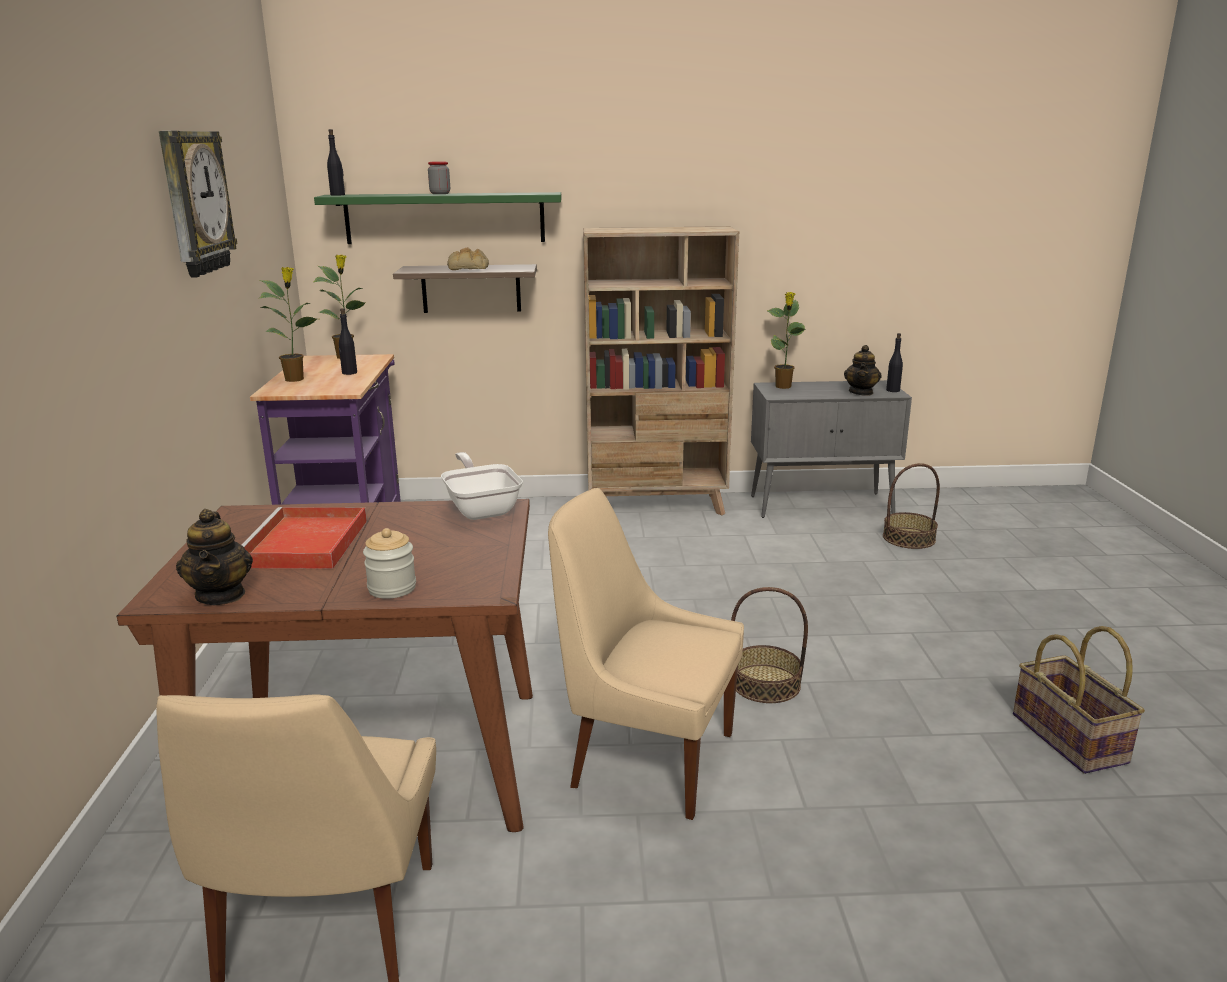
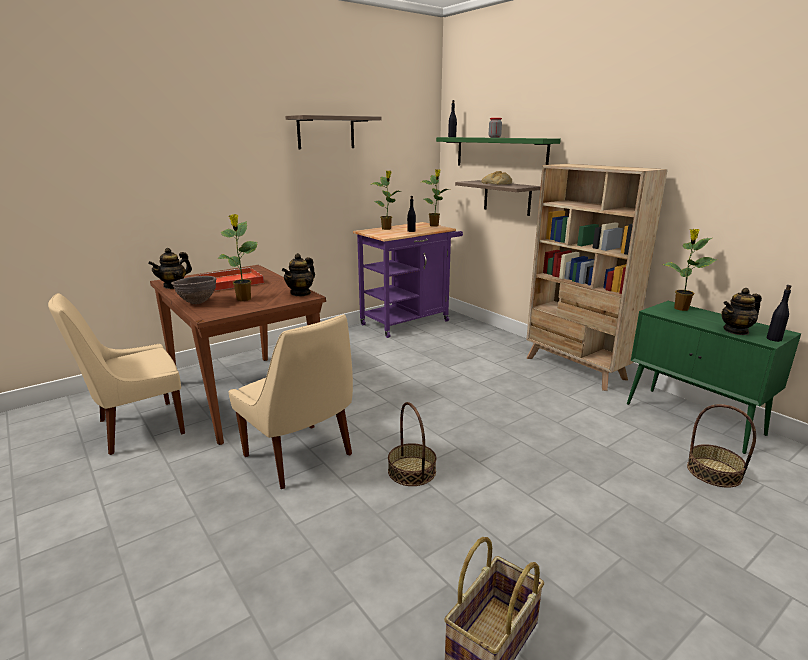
camera: 55 degrees right, 0 degrees up
wall clock [159,131,237,278] -> shelf [285,115,382,149]
jar [363,528,416,599] -> brown bowl [171,276,217,304]
frying pan [441,452,523,520] -> teapot [282,253,315,297]
beige chair [548,488,744,820] -> beige chair turned 150 degrees clockwise [228,314,353,489]
grey cabinet [751,380,912,518] -> green cabinet [627,301,801,454]
none -> potted plant [218,214,258,301]

